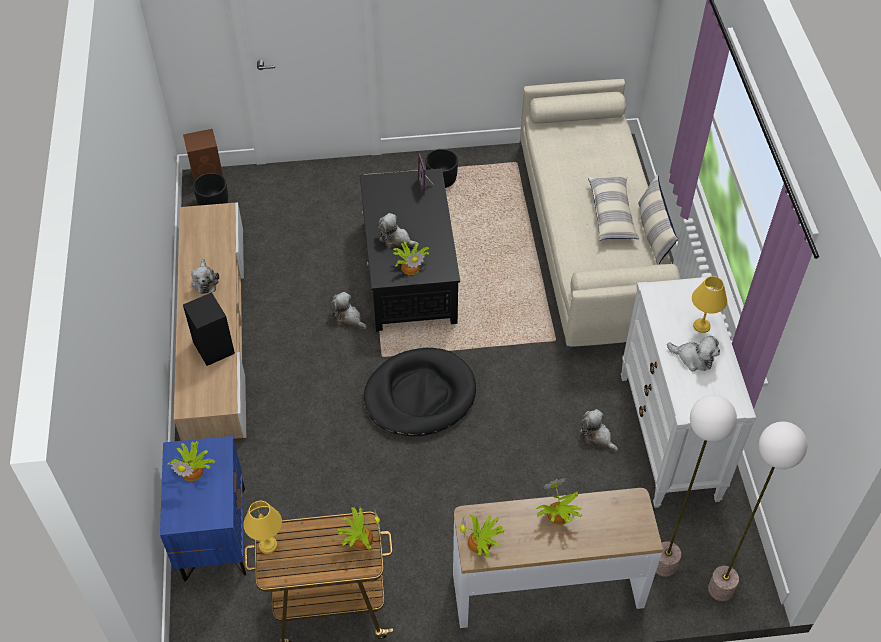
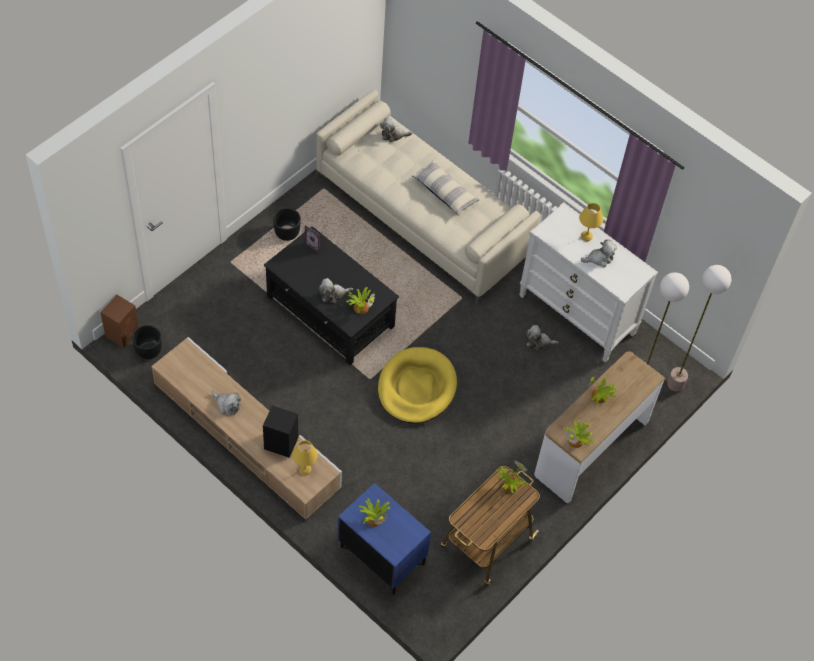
camera: 45 degrees left, 5 degrees up
yellow table lamp [243,501,282,554] -> yellow table lamp moved to [292,440,318,475]
plush toy [330,292,367,329] -> plush toy moved to [380,117,412,142]
black dog bed [364,348,476,436] -> yellow dog bed [378,347,457,424]
pillow [638,174,678,265] -> none

